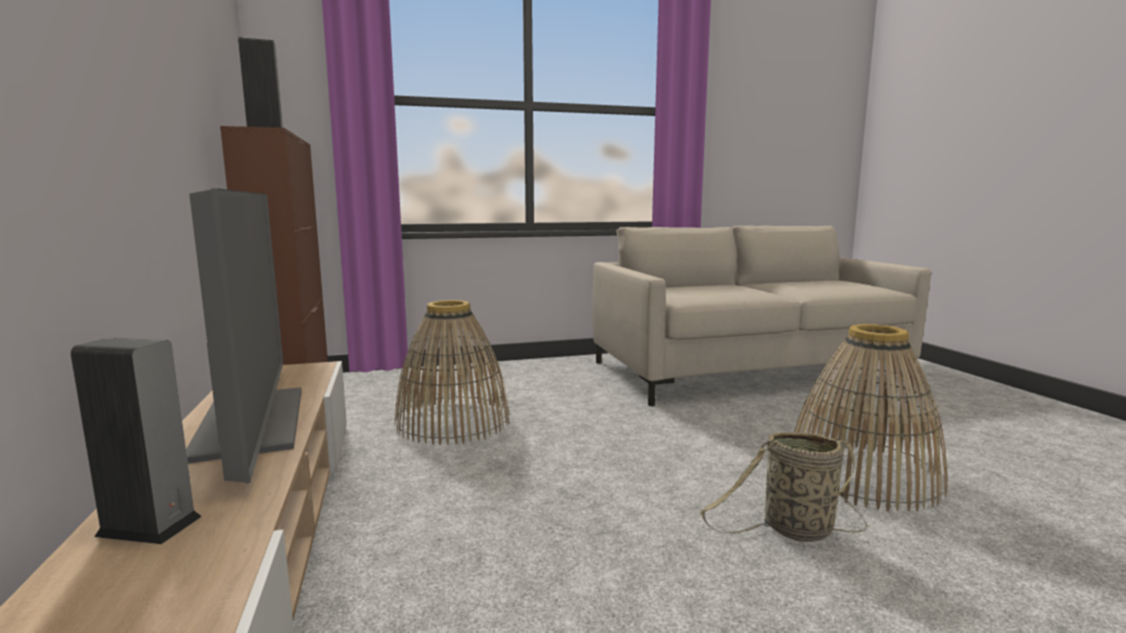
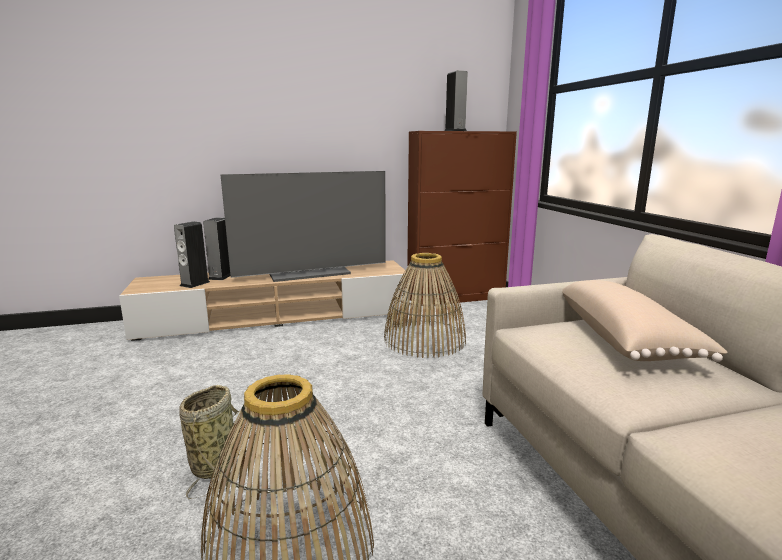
camera: 90 degrees right, 5 degrees up
none -> speaker [174,221,210,288]
none -> beige pillow [562,280,728,362]

